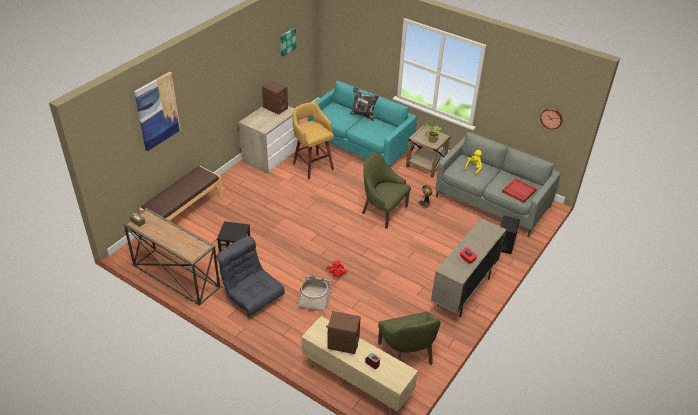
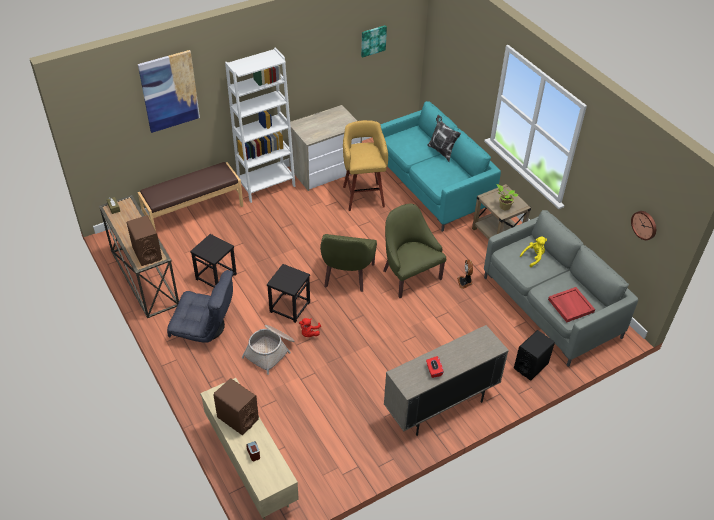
camera: 25 degrees right, 5 degrees up
grey armchair [216,236,285,316] -> grey armchair turned 120 degrees clockwise [167,270,233,343]
brown speaker [262,80,288,115] -> brown speaker moved to [127,215,162,266]
green armchair [378,312,440,365] -> green armchair moved to [320,234,377,292]
none -> white bookcase [225,47,296,203]
none -> black stool [267,264,310,323]

